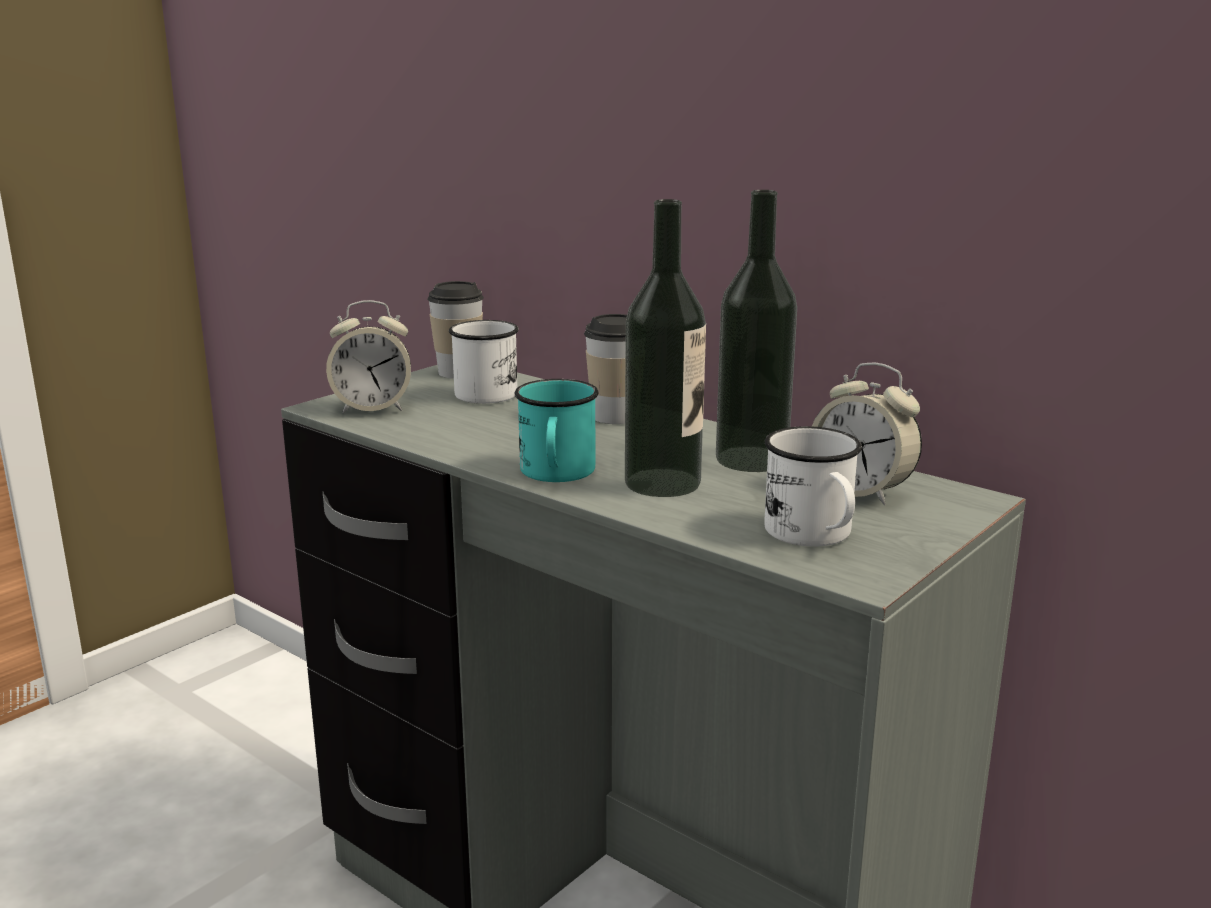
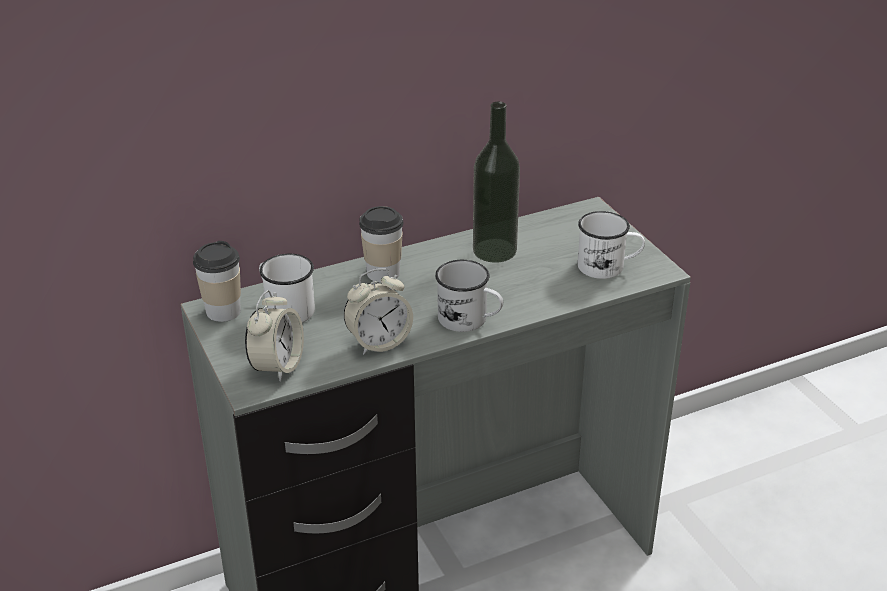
camera: 65 degrees left, 15 degrees up
turquoise mug [515,379,599,482] -> white mug [435,260,503,332]
bottle [625,199,706,497] -> none
alarm clock [812,363,922,505] -> alarm clock moved to [344,268,413,355]

